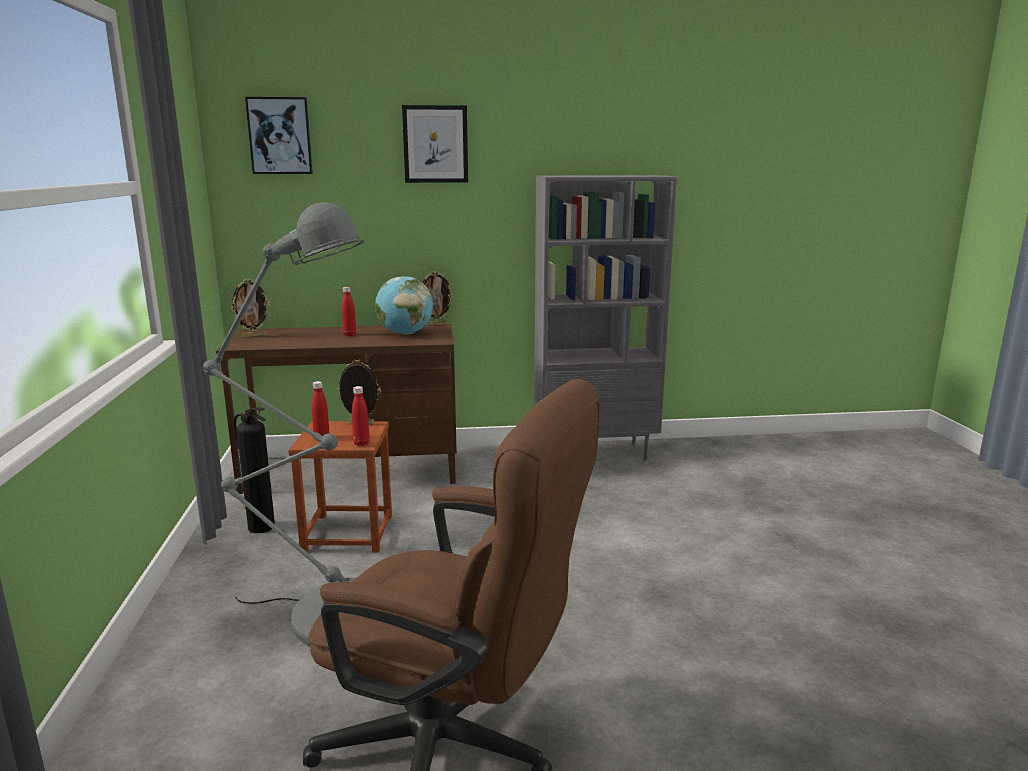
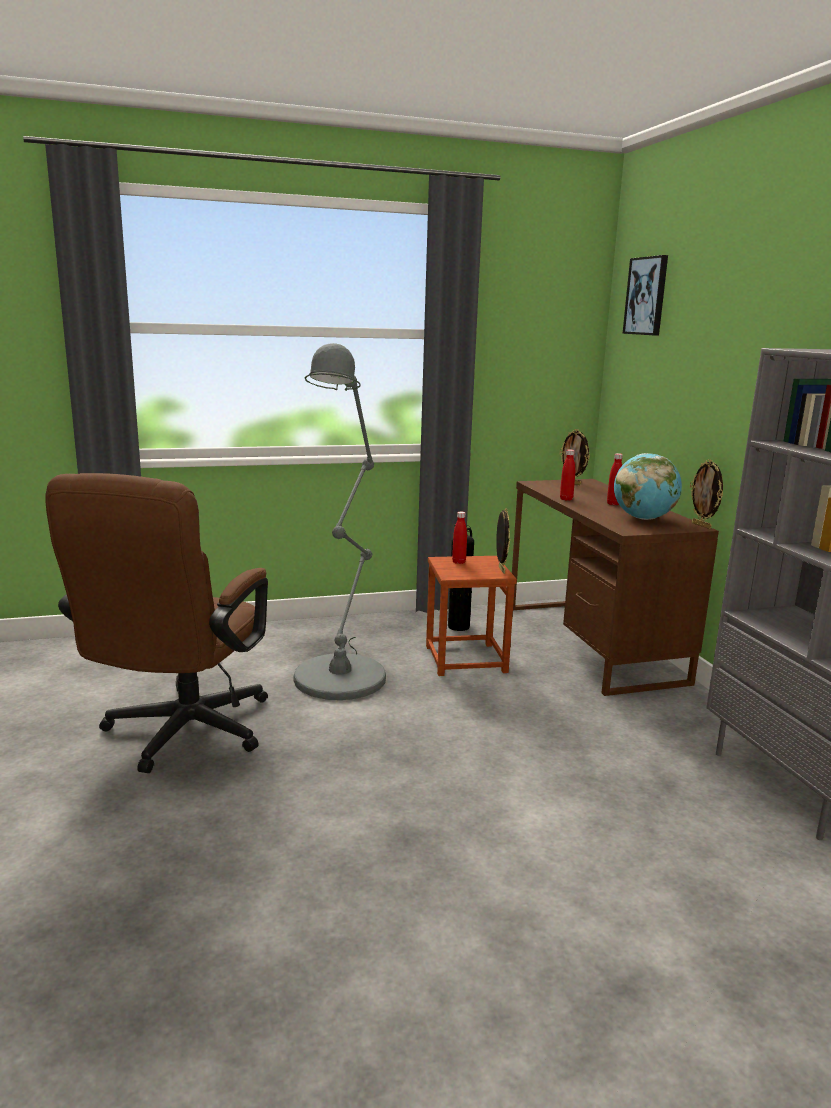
camera: 80 degrees right, 0 degrees up
red bottle [352,386,370,446] -> red bottle moved to [560,449,575,501]
picture [402,105,468,183] -> none

